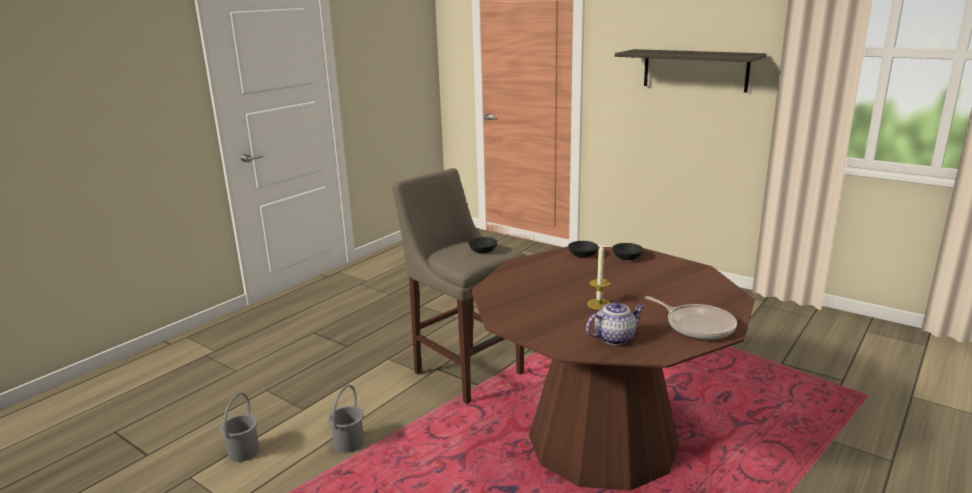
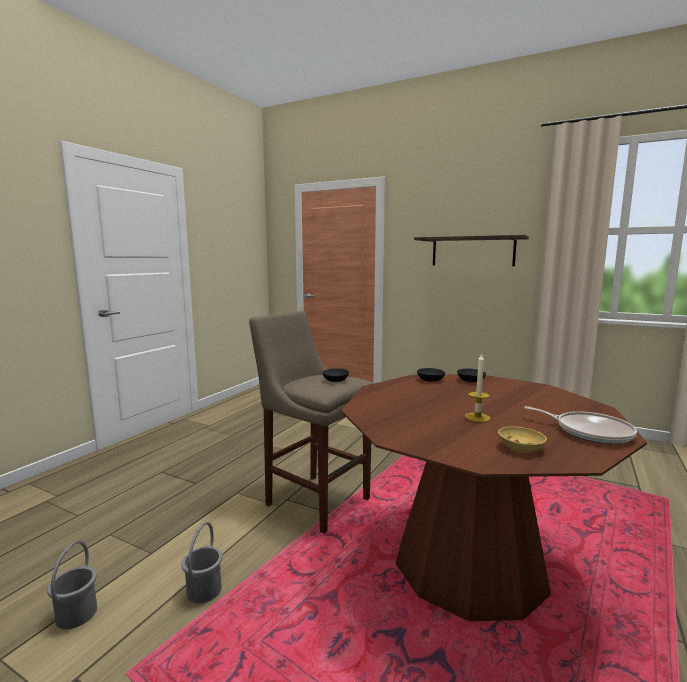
camera: 10 degrees left, 10 degrees down
teapot [586,302,644,345] -> beige bowl [498,426,547,453]

